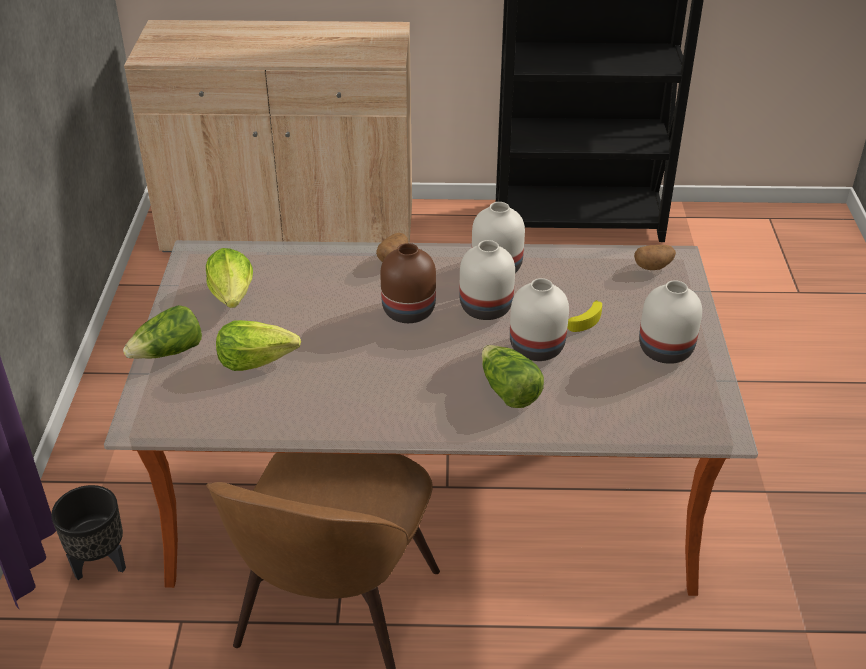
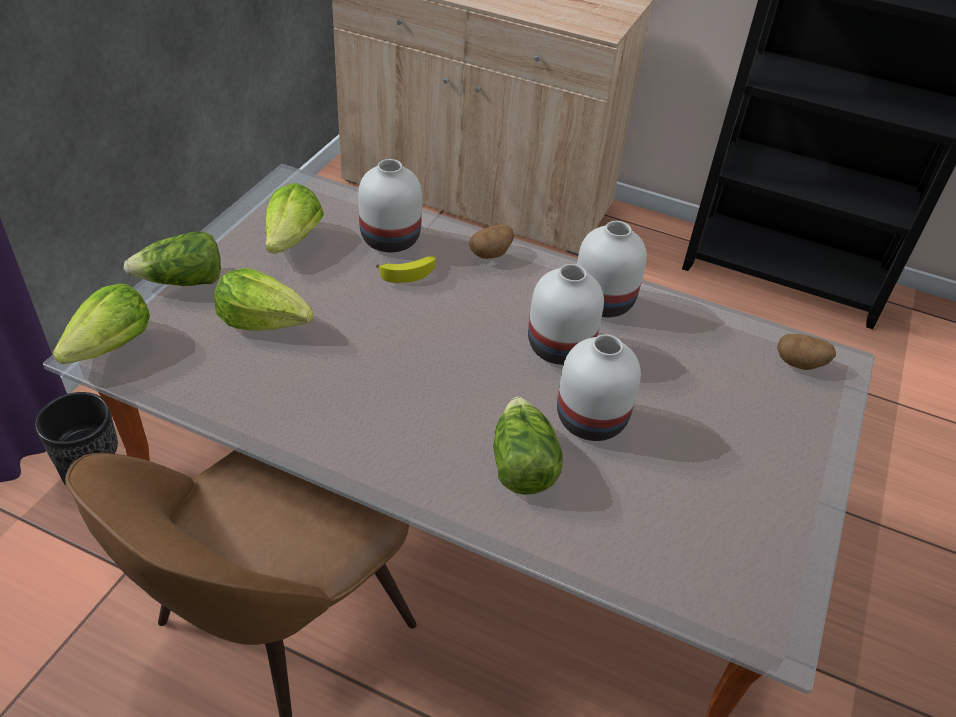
camera: 20 degrees right, 5 degrees up
brown vase [380,243,436,323] -> none
banana [568,300,602,332] -> banana moved to [376,256,436,283]
white vase [639,280,702,364] -> white vase moved to [358,159,422,252]
none -> lettuce [53,284,150,364]

